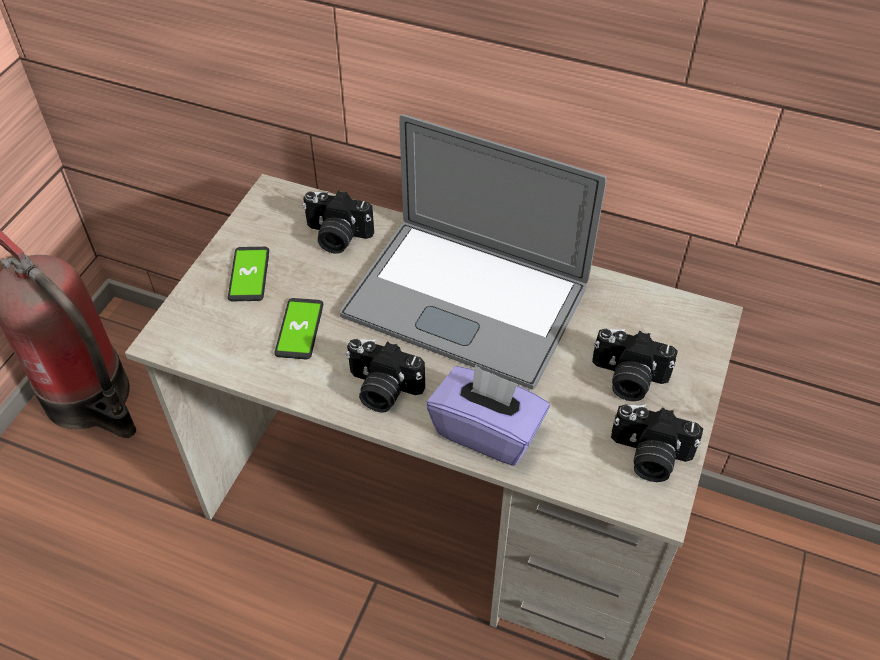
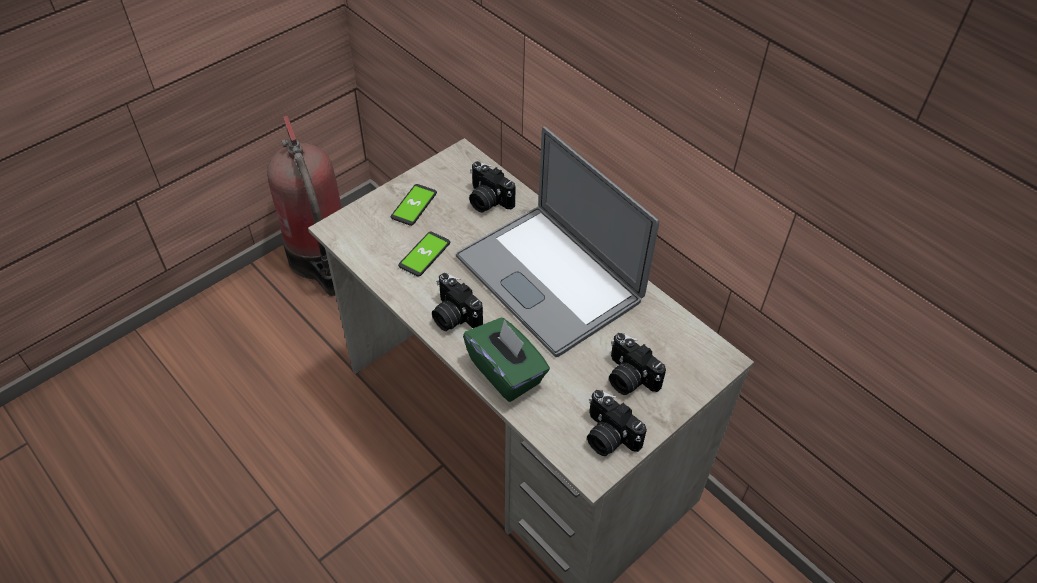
camera: 25 degrees right, 0 degrees up
purple tissue box [427,365,550,466] -> green tissue box [463,318,550,402]

